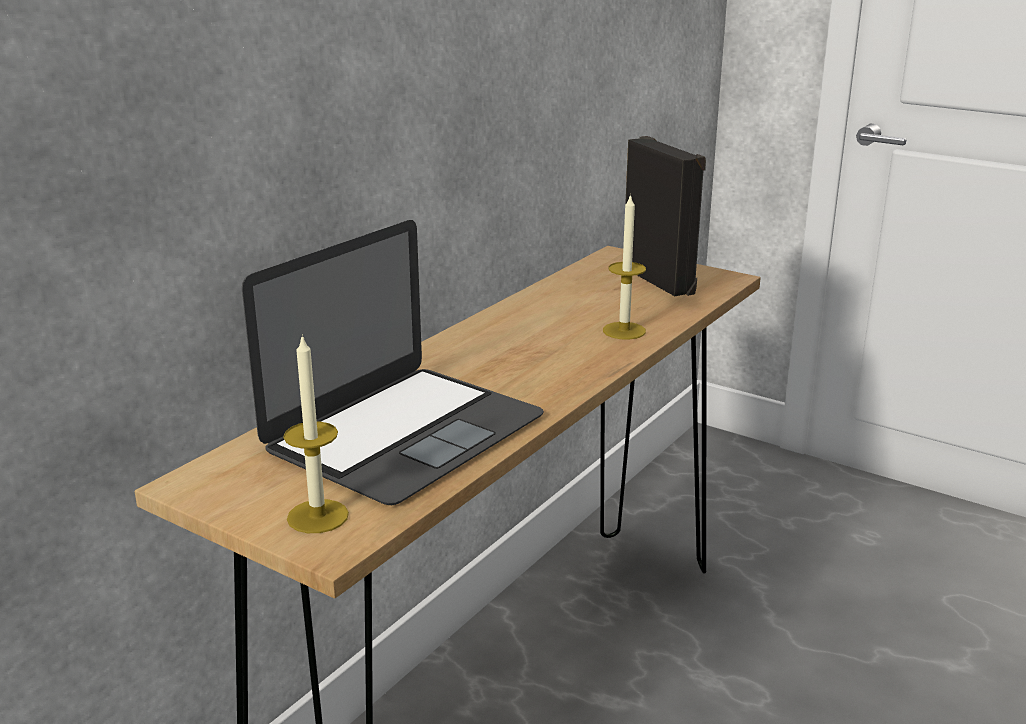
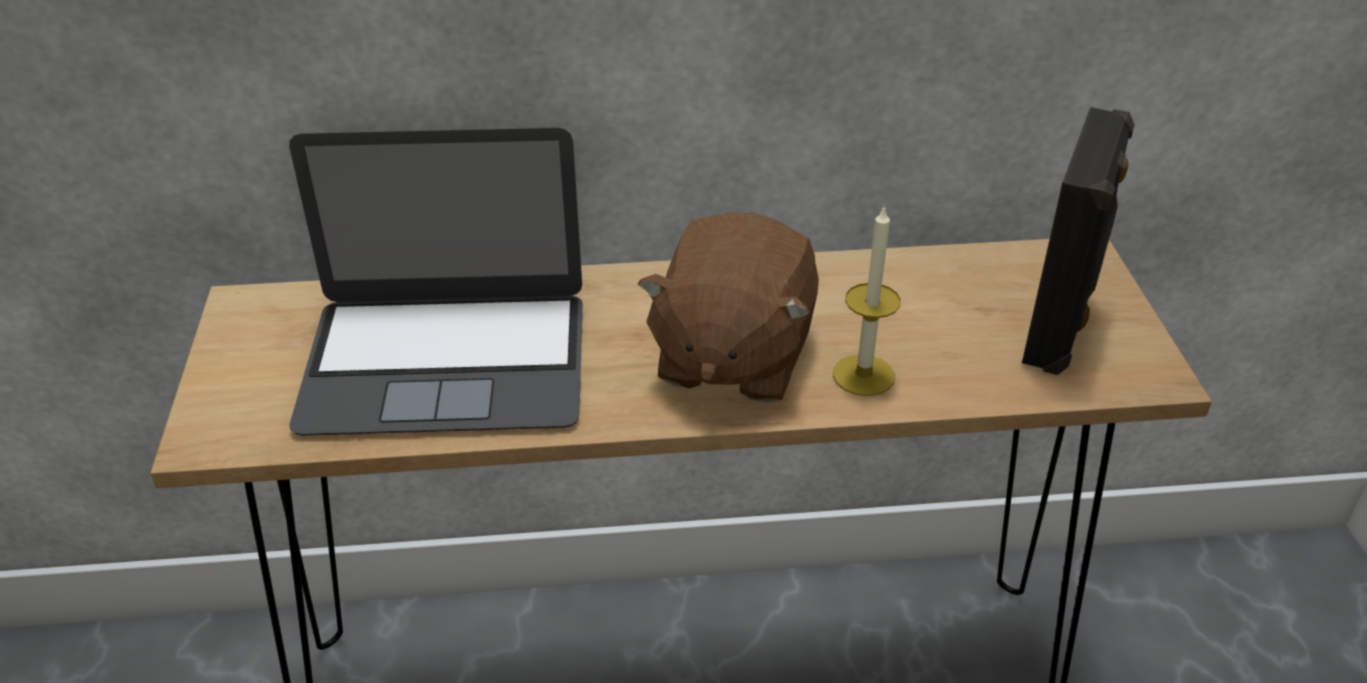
camera: 50 degrees right, 15 degrees up
candle [283,334,349,533] -> none
none -> brown plush toy [638,213,819,403]

